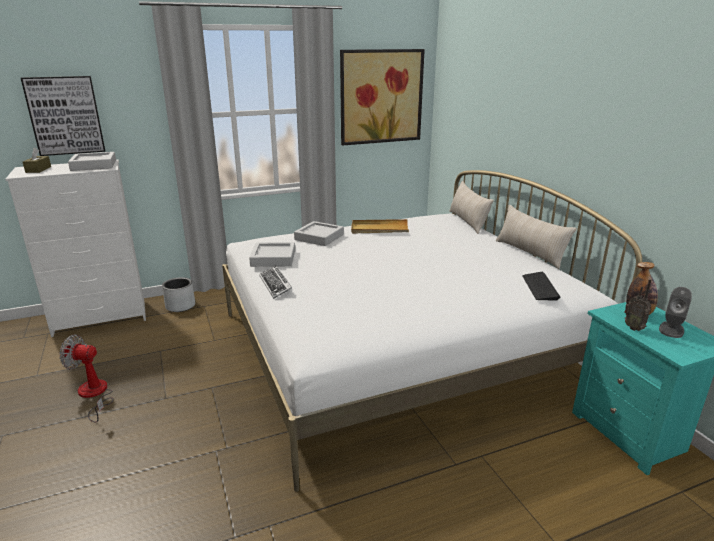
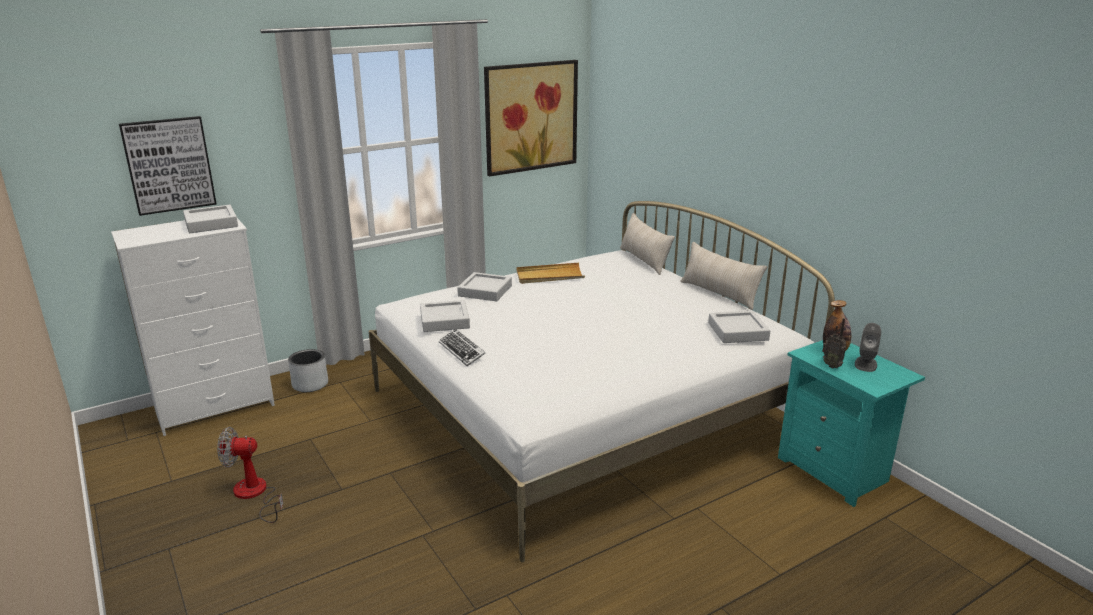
camera: 10 degrees left, 0 degrees up
brown tissue box [23,148,51,173] -> none
keyboard [522,272,560,301] -> grey tray [708,311,770,343]

